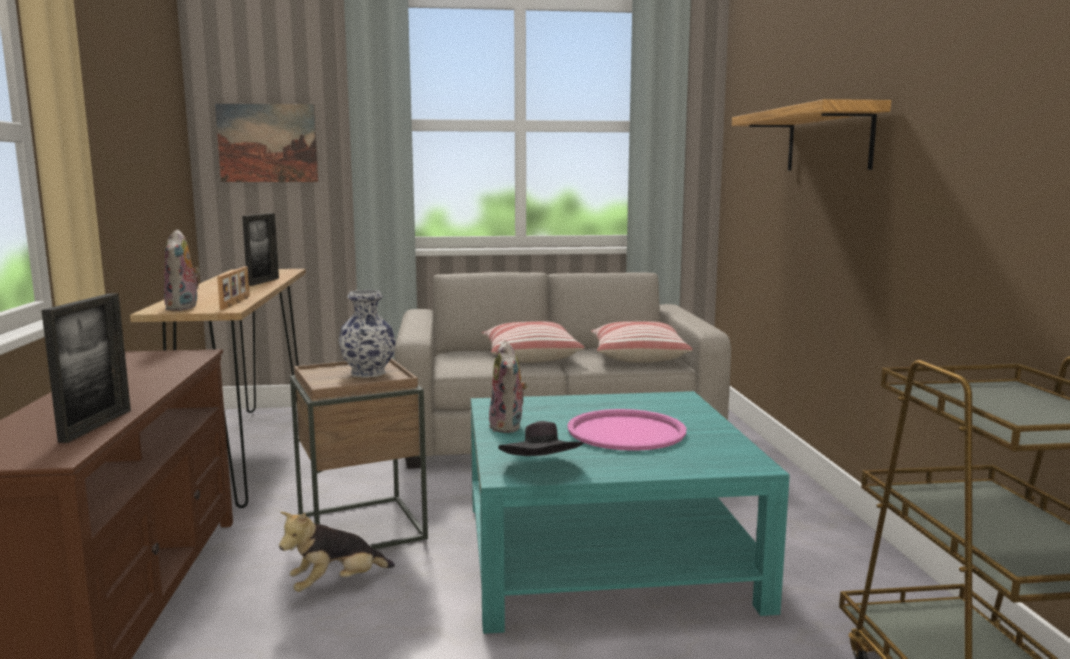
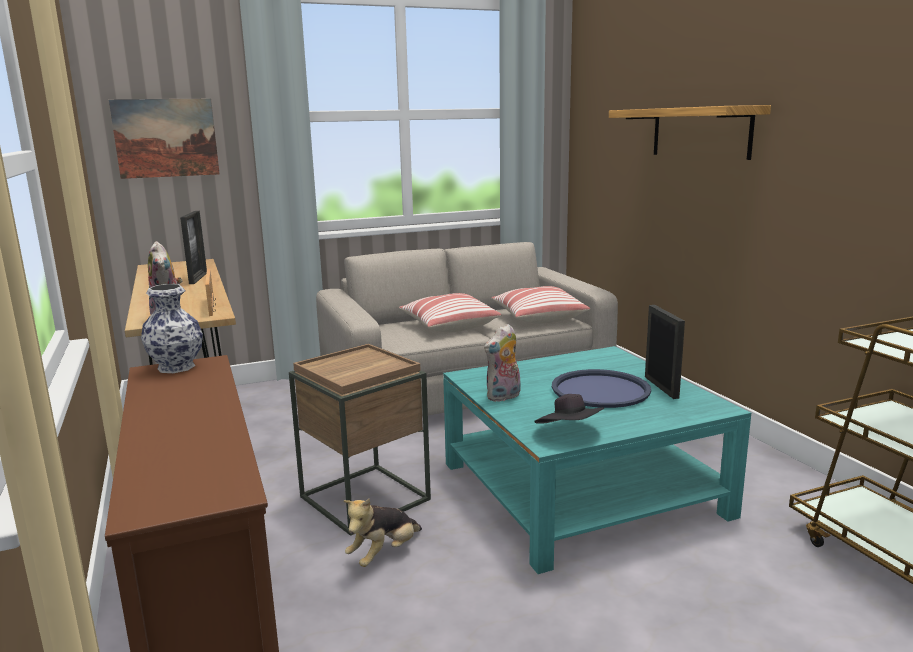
camera: 15 degrees left, 5 degrees up
picture frame [41,293,131,443] -> picture frame moved to [645,305,685,399]
vase [339,290,396,378] -> vase moved to [141,284,203,373]
plush toy [489,340,528,433] -> plush toy turned 75 degrees clockwise [484,324,521,402]
pink tray [567,409,686,451] -> blue tray [552,369,651,408]

